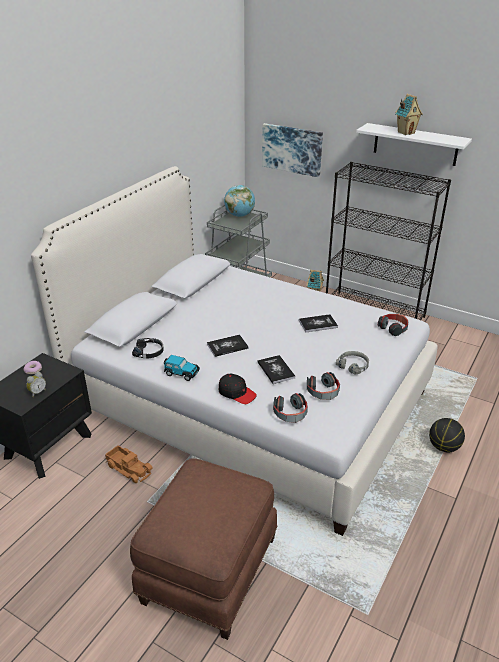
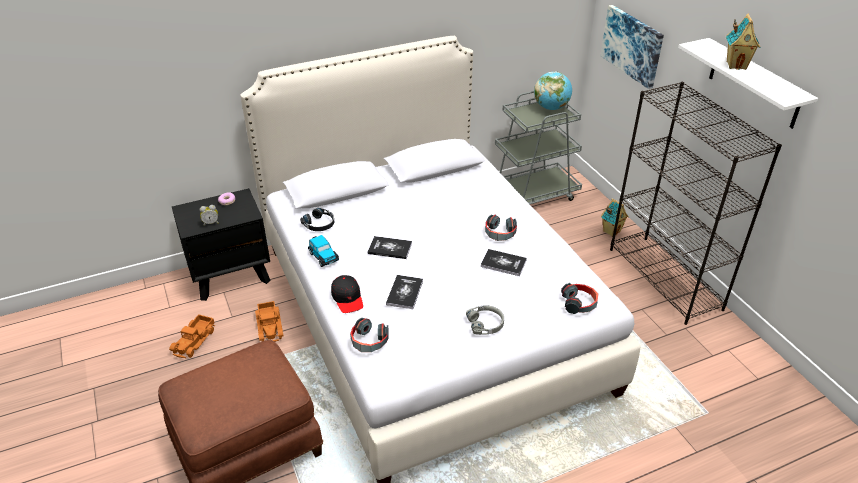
camera: 35 degrees right, 5 degrees up
headphones [307,372,340,400] -> headphones moved to [485,215,517,241]
basketball [429,418,465,452] -> none
none -> toy truck [169,314,216,358]

